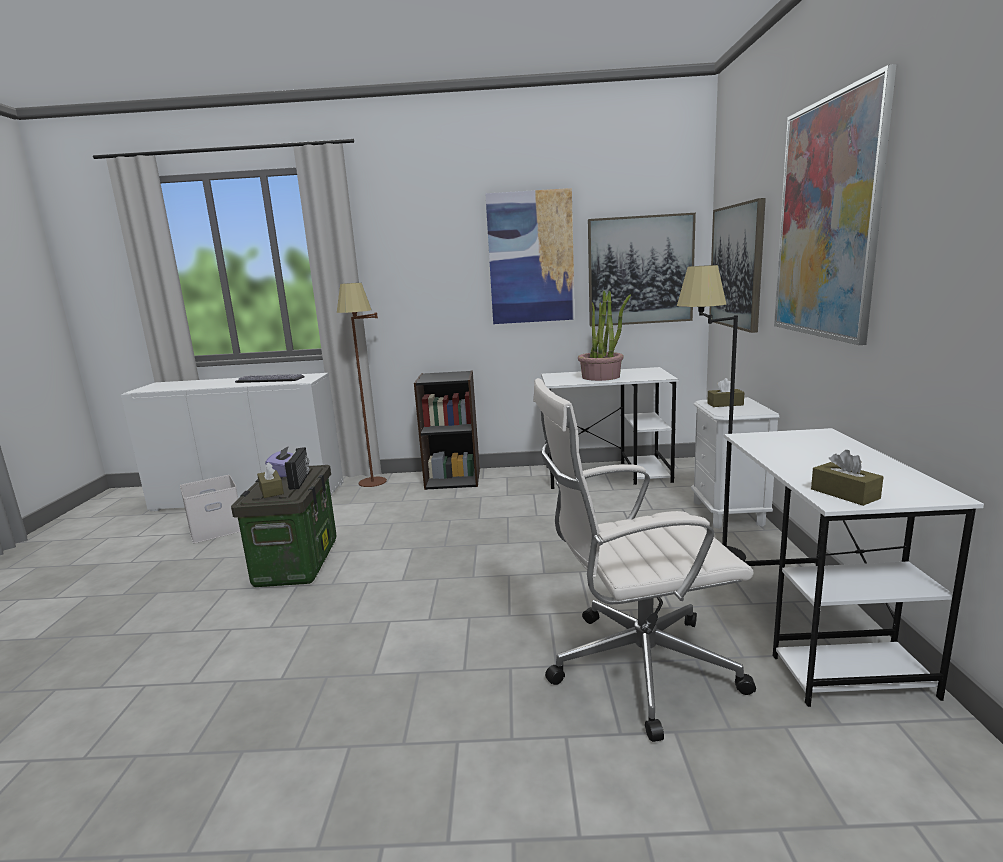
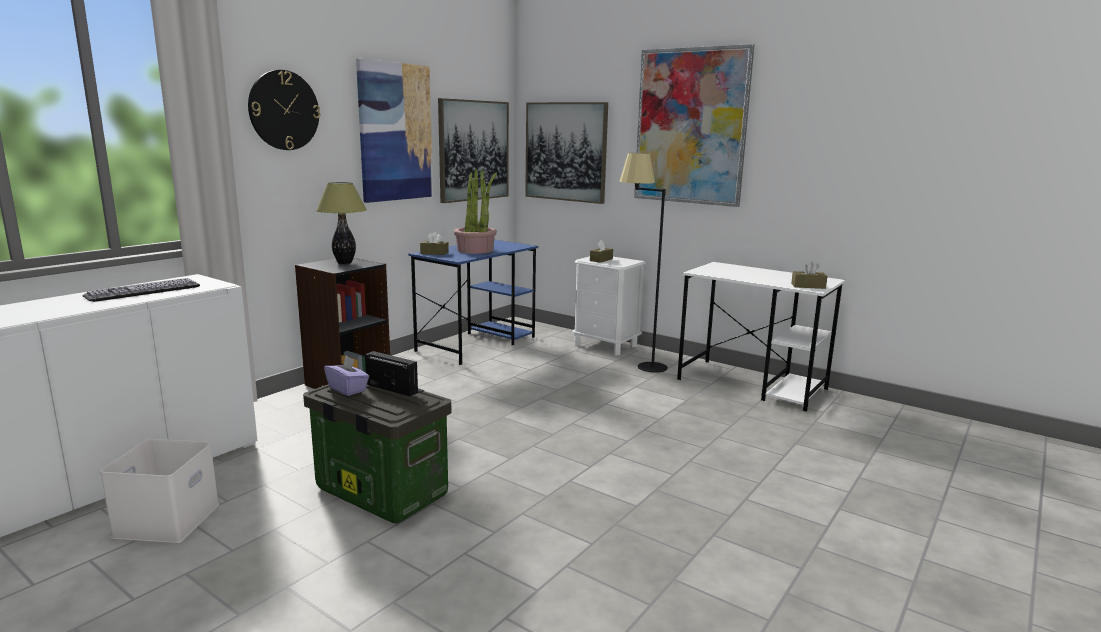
camera: 55 degrees left, 0 degrees up
brown tissue box [257,462,284,498] -> brown tissue box moved to [420,232,449,255]
brown floor lamp [337,283,387,487] -> none
white office chair [533,378,756,742] -> none
white desk [541,367,679,489] -> blue desk [408,240,538,365]
none -> wall clock [248,70,320,150]
none -> table lamp [316,182,367,264]

